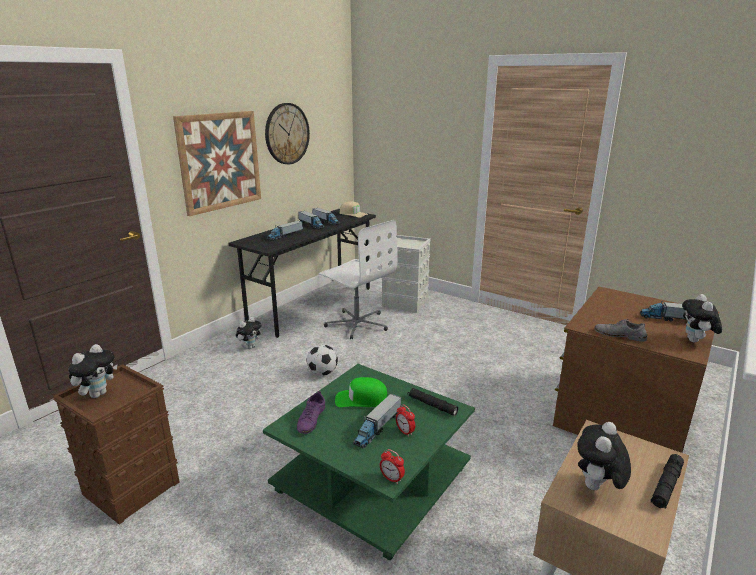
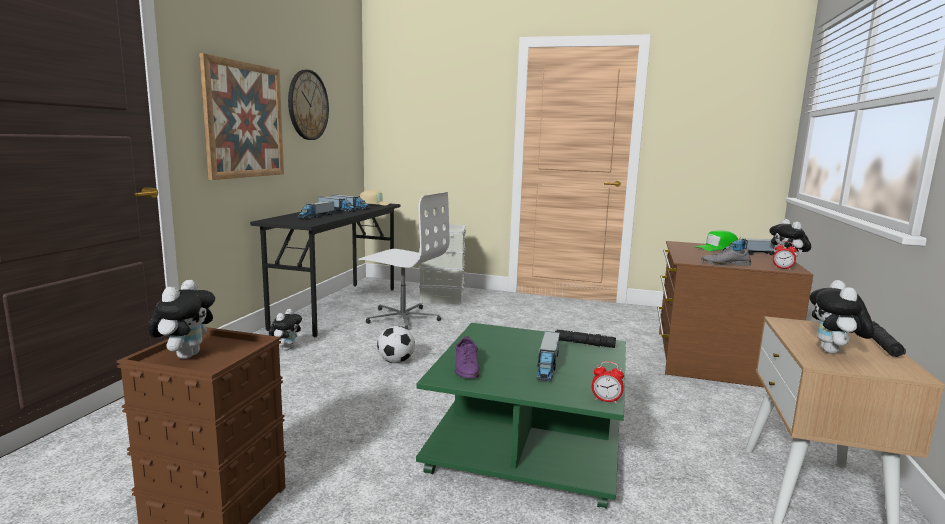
camera: 20 degrees left, 10 degrees down
green cap [335,377,388,407] -> green cap moved to [695,230,738,251]
alarm clock [396,404,415,437] -> alarm clock moved to [773,241,797,269]

